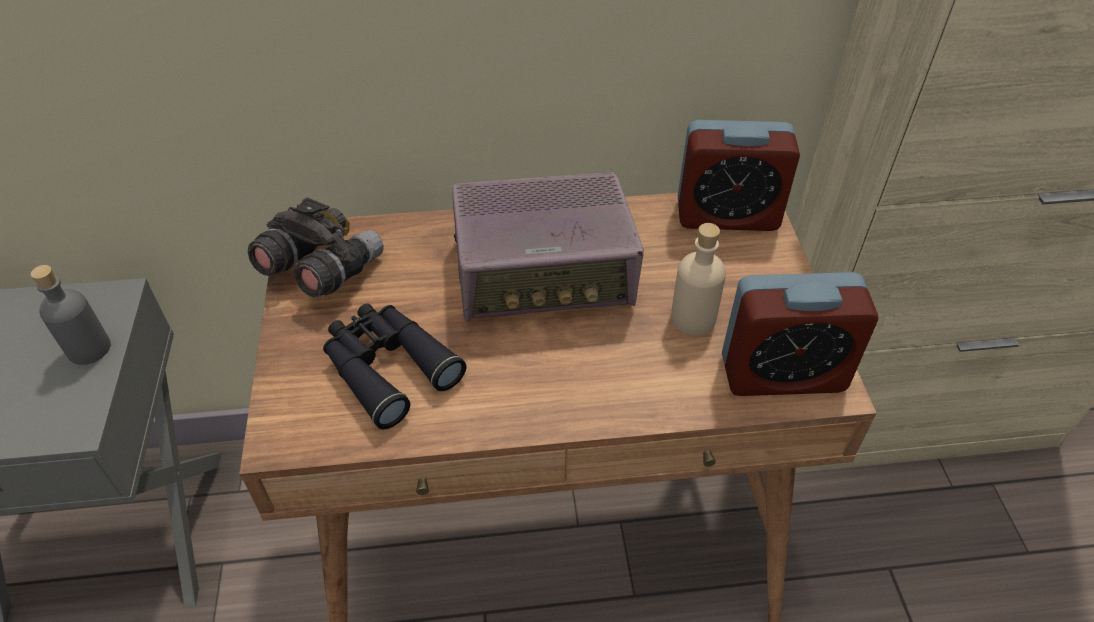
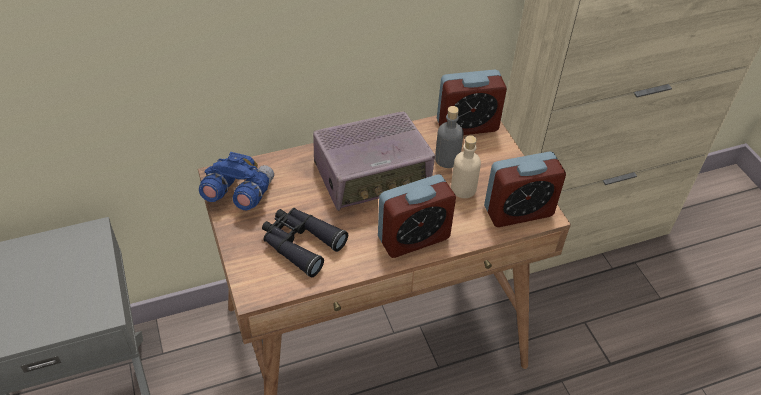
camera: 15 degrees left, 0 degrees up
grey bottle [31,265,111,365] -> grey bottle moved to [435,106,464,168]
grey binoculars [248,197,383,297] -> blue binoculars [199,152,274,210]
none -> alarm clock [378,174,456,258]

